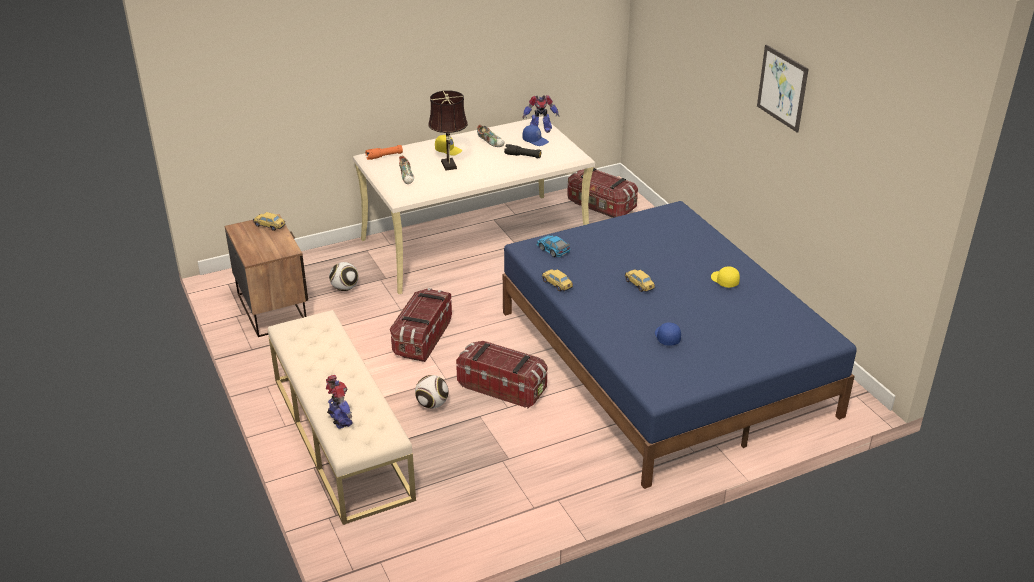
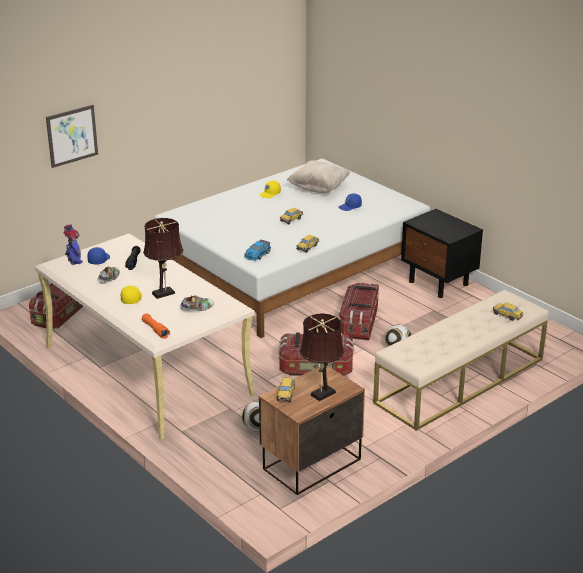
camera: 105 degrees left, 5 degrees down
toy robot [326,375,353,429] -> toy car [493,302,523,321]
blue bed [503,201,857,489] -> white bed [154,159,431,338]
picture [757,44,809,133] -> picture moved to [46,105,98,168]
none -> beige pillow [287,160,350,193]
none -> brown table lamp [300,313,344,401]
none -> black nightstand [401,209,483,298]

